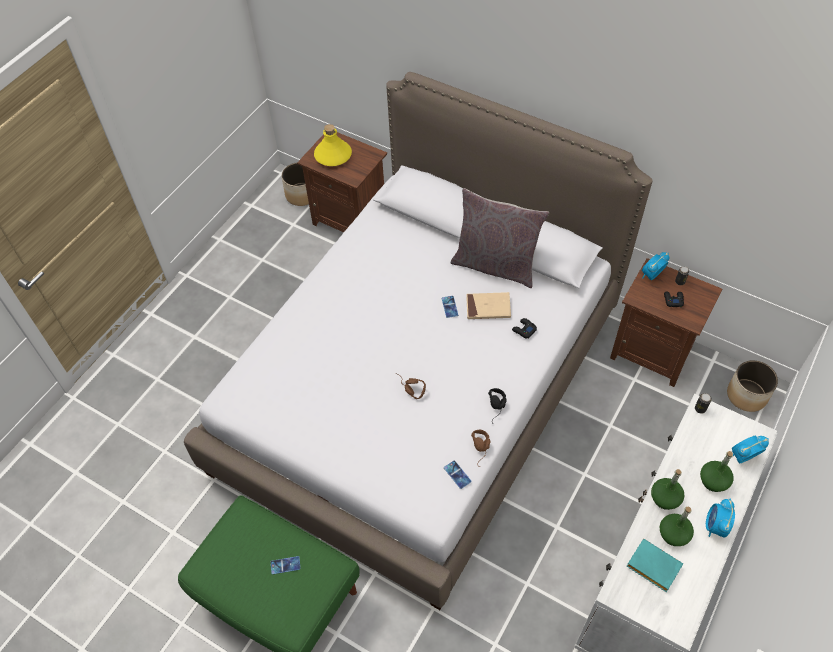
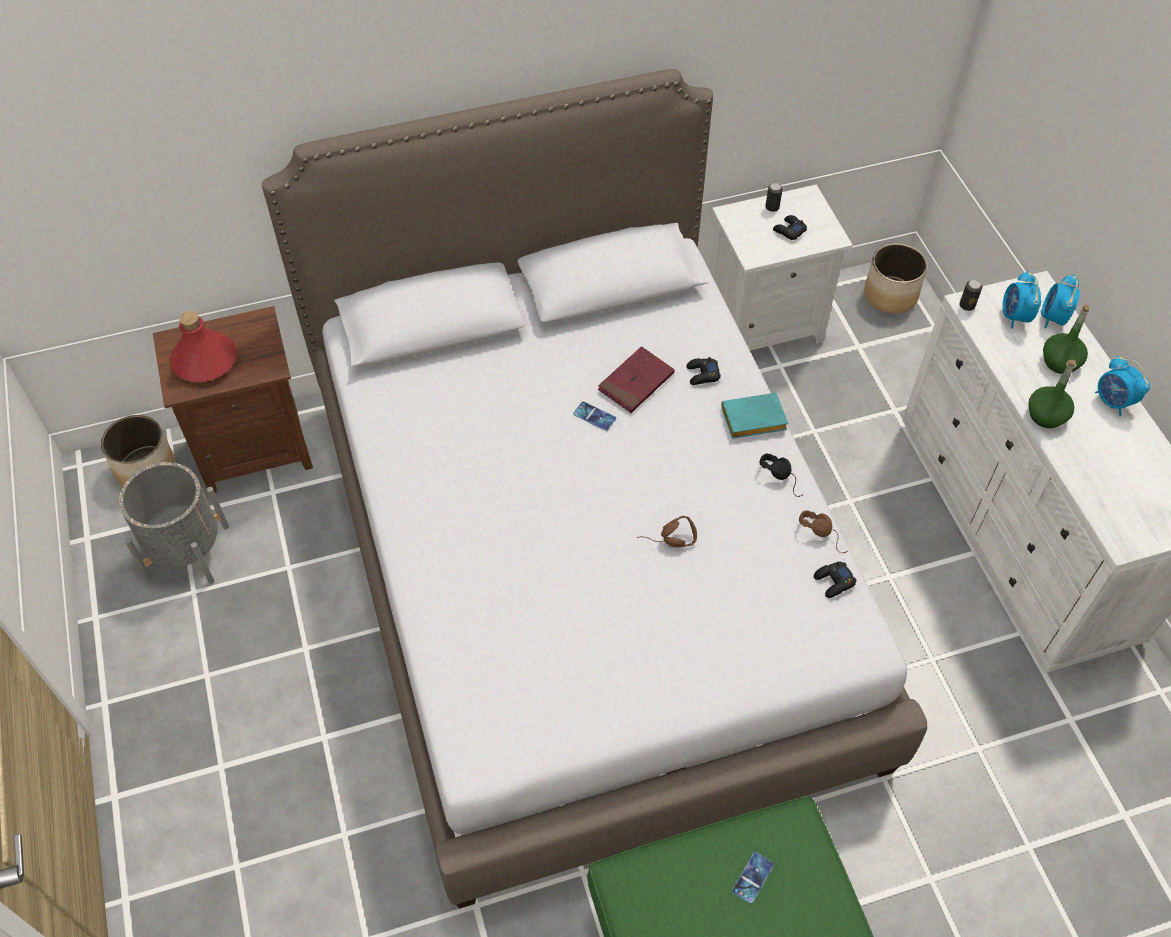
camera: 50 degrees left, 0 degrees up
yellow bottle [314,124,352,166] -> red bottle [170,311,237,382]
phone [444,461,471,489] -> black game controller [814,562,857,598]
grey pillow [451,188,549,288] -> none
beige book [466,292,511,319] -> red book [598,346,675,413]
brown nightstand [610,258,722,387] -> white nightstand [712,185,853,351]
turquoise book [627,539,683,592] -> turquoise book moved to [721,393,788,439]
alarm clock [642,252,669,280] -> alarm clock moved to [1003,271,1041,329]
green bottle [660,507,694,546] -> none
none -> grey planter [119,462,229,584]

